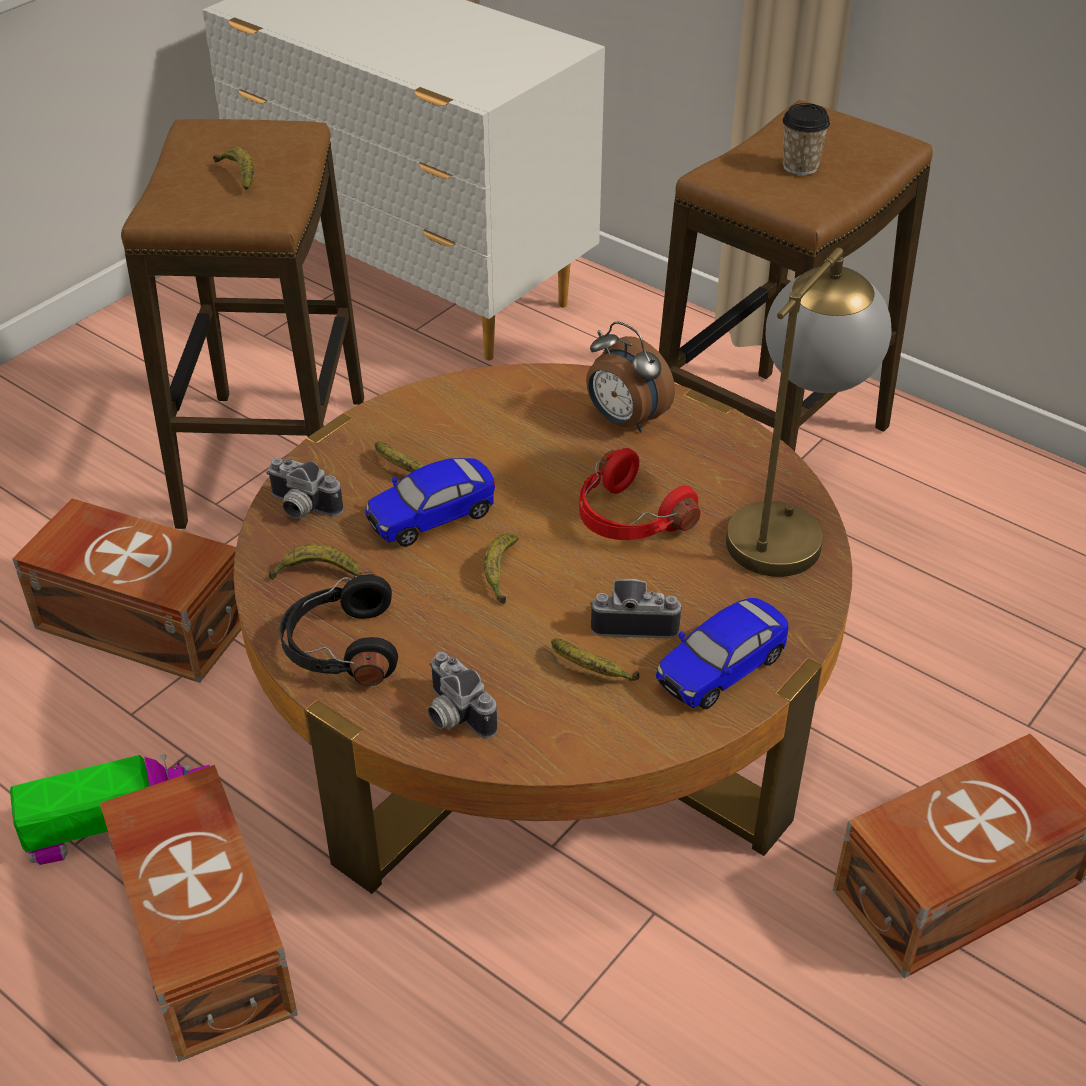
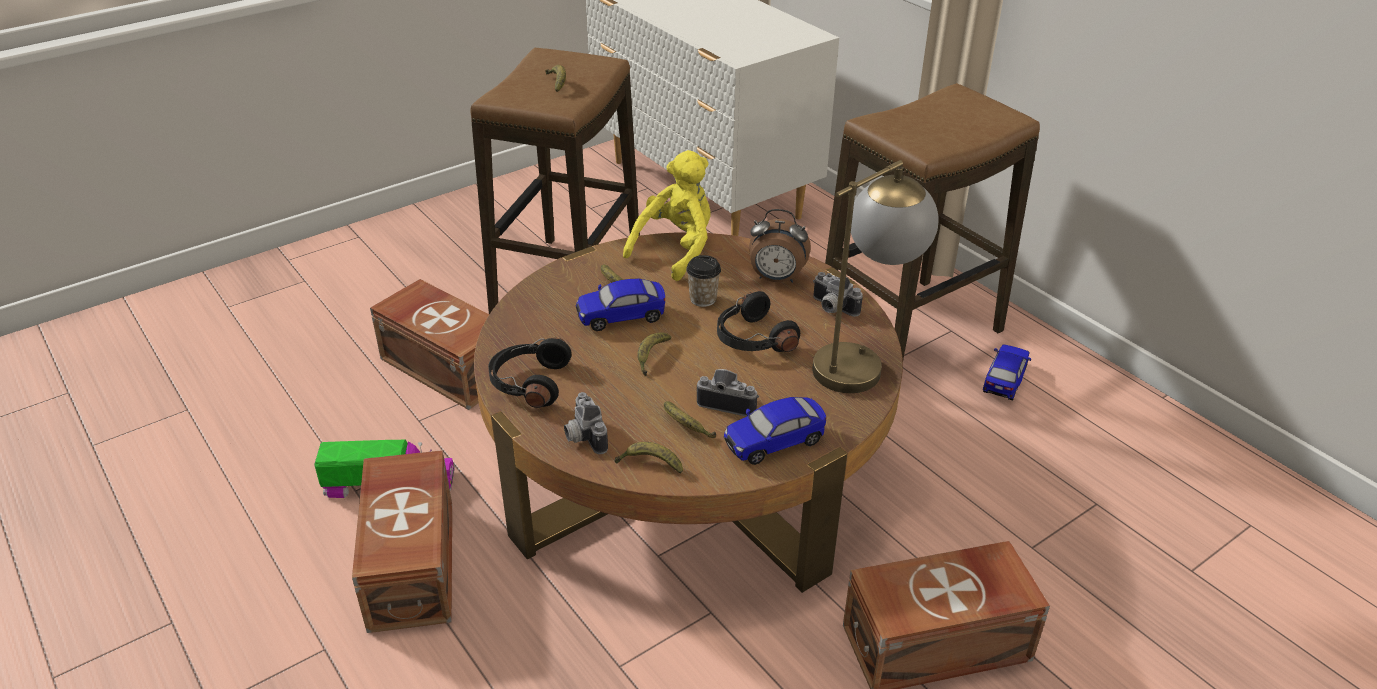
camera: 15 degrees right, 5 degrees down
camera [266,458,343,518] -> camera moved to [813,272,863,317]
banana [269,544,361,580] -> banana moved to [614,442,683,474]
red headphones [579,448,701,540] -> black headphones [717,291,800,352]
alarm clock [586,321,675,433] -> alarm clock turned 45 degrees counterclockwise [749,209,811,283]
cup [783,103,830,175] -> cup moved to [686,255,721,307]
none -> yellow plush toy [623,150,711,281]
none -> toy car [983,344,1031,401]

